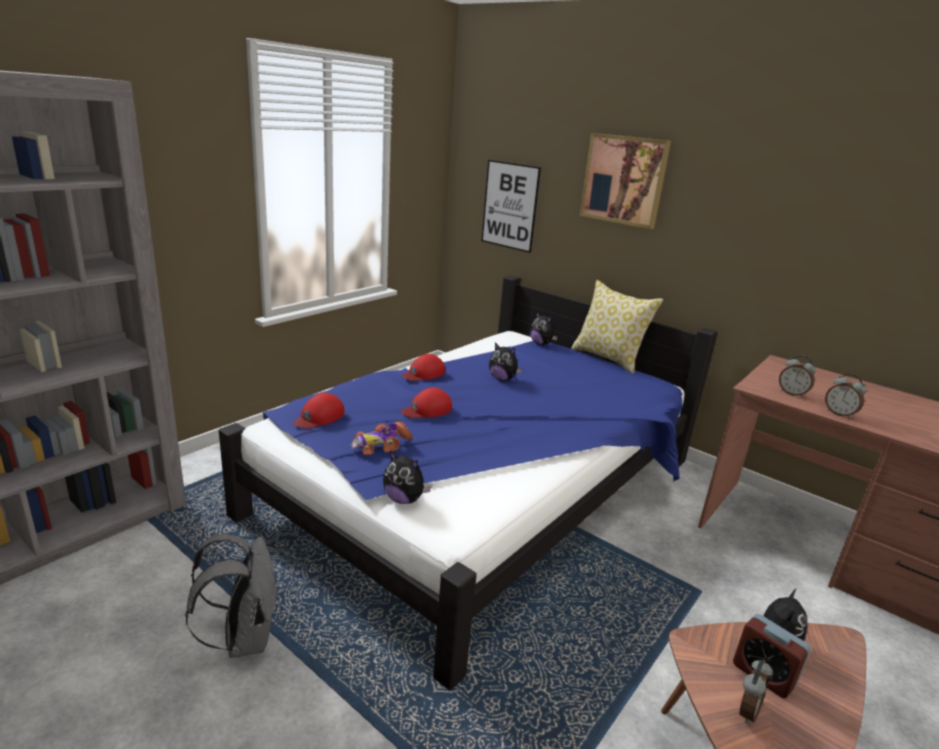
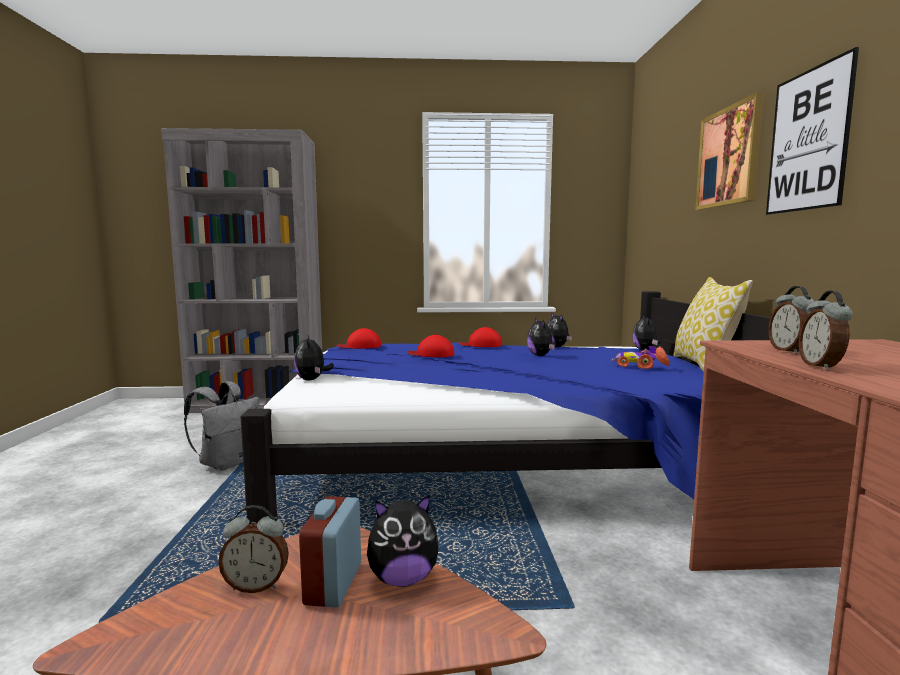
camera: 50 degrees right, 15 degrees down
toy car [350,420,413,455] -> toy car moved to [612,346,670,369]
picture [482,160,541,253] -> picture moved to [766,47,859,215]
none -> plush toy [547,312,572,347]

